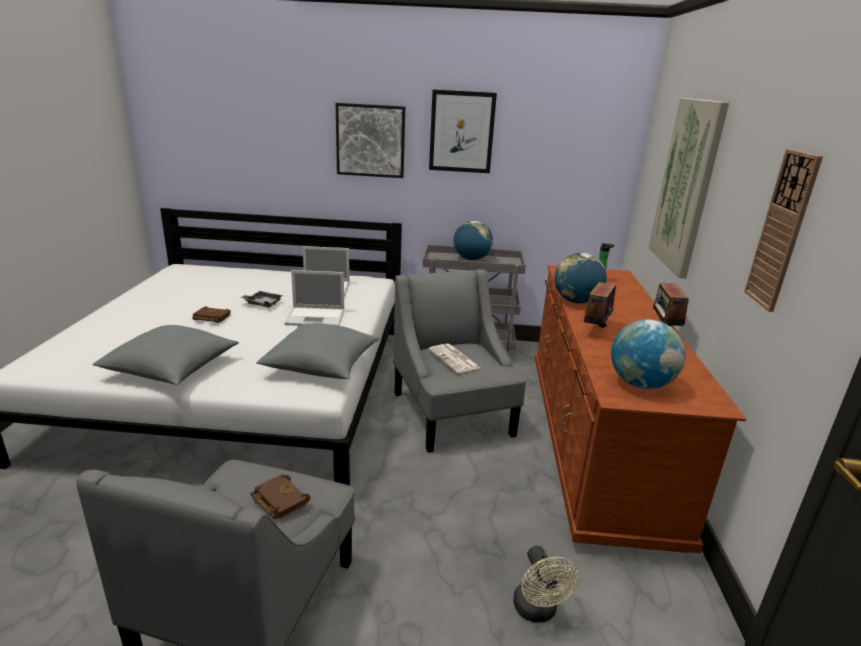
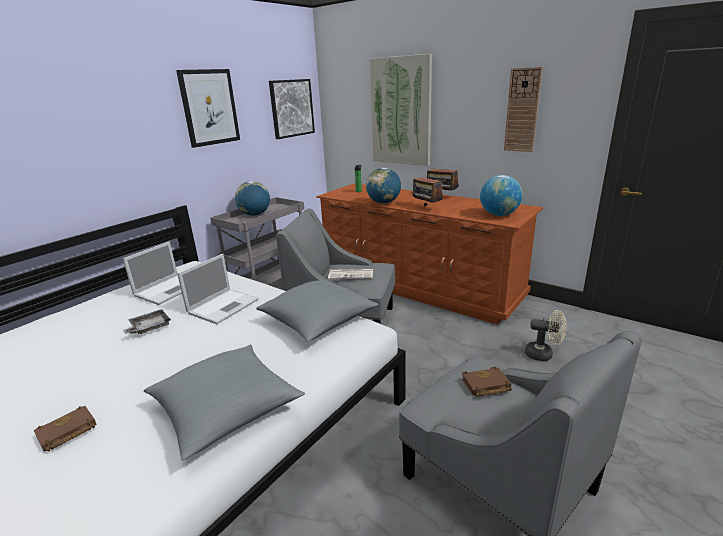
camera: 55 degrees left, 0 degrees up
brown book [192,306,231,323] -> brown book moved to [34,406,96,452]
picture [336,103,405,178] -> picture moved to [269,79,315,139]

